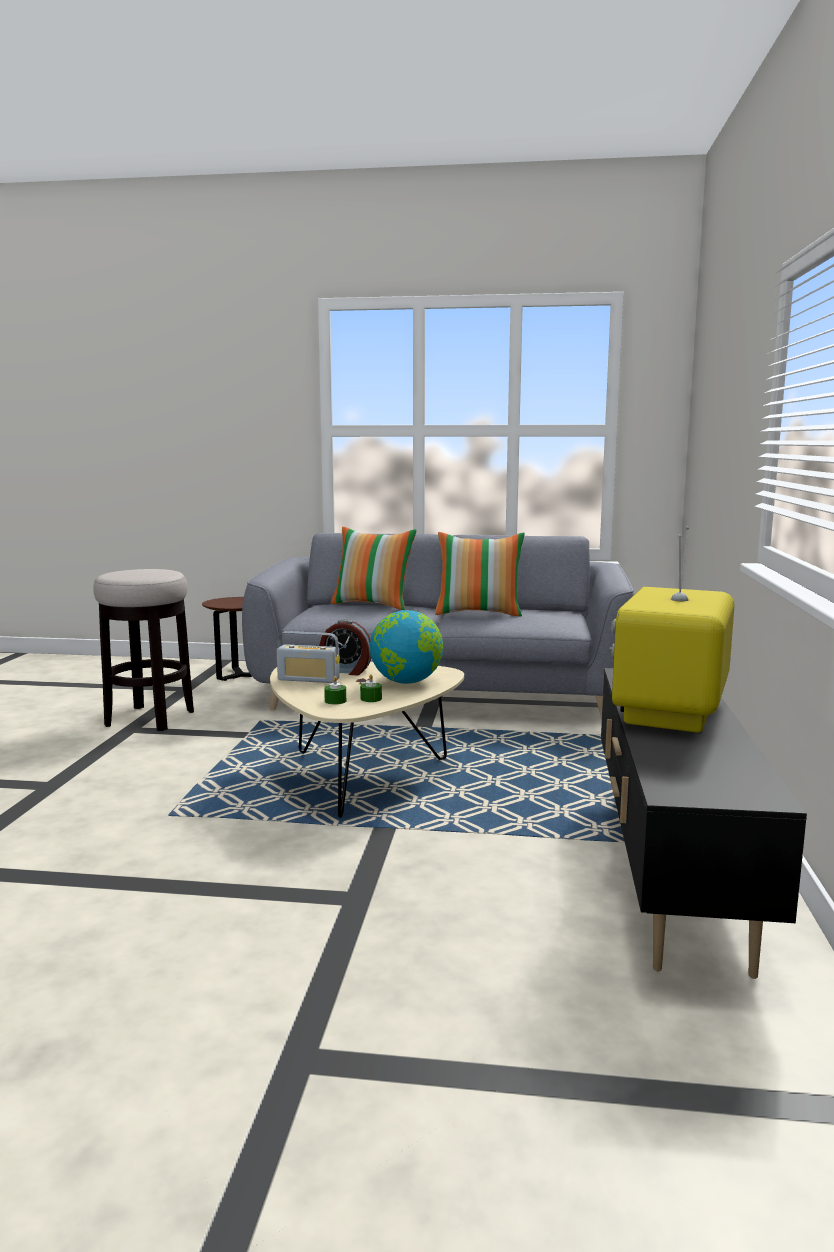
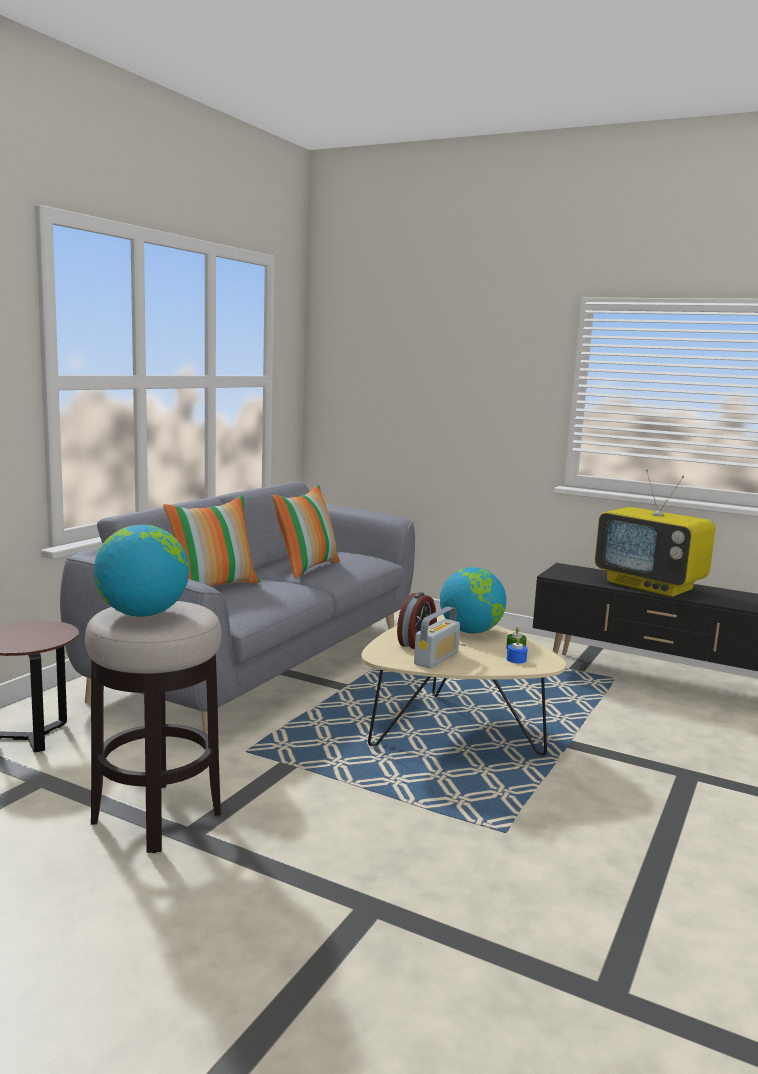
camera: 70 degrees left, 0 degrees up
green candle [324,676,346,705] -> blue candle [507,637,528,664]
none -> globe [94,525,189,617]

